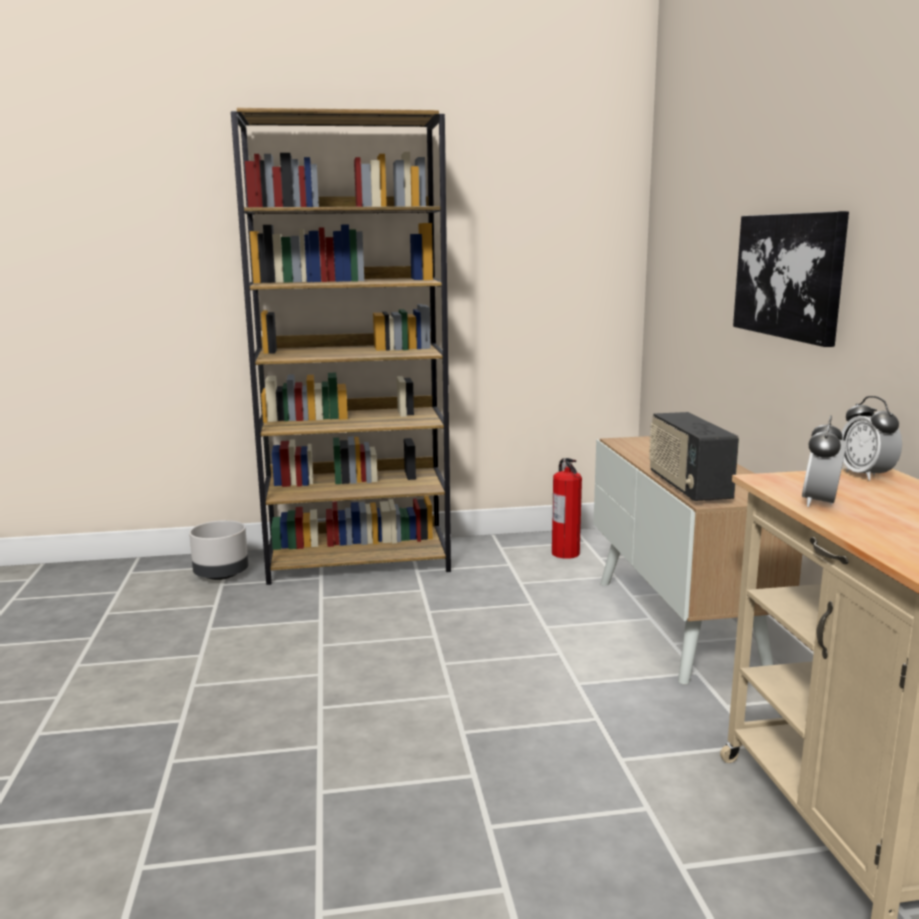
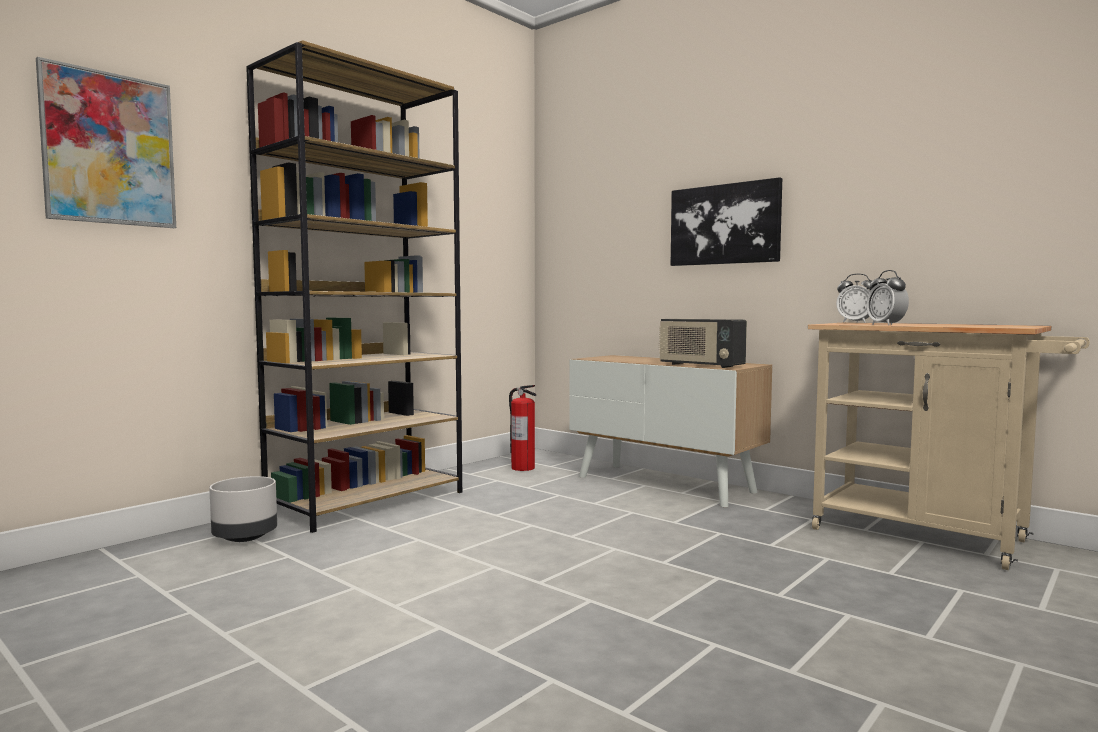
camera: 40 degrees left, 10 degrees down
none -> picture [36,57,176,228]

